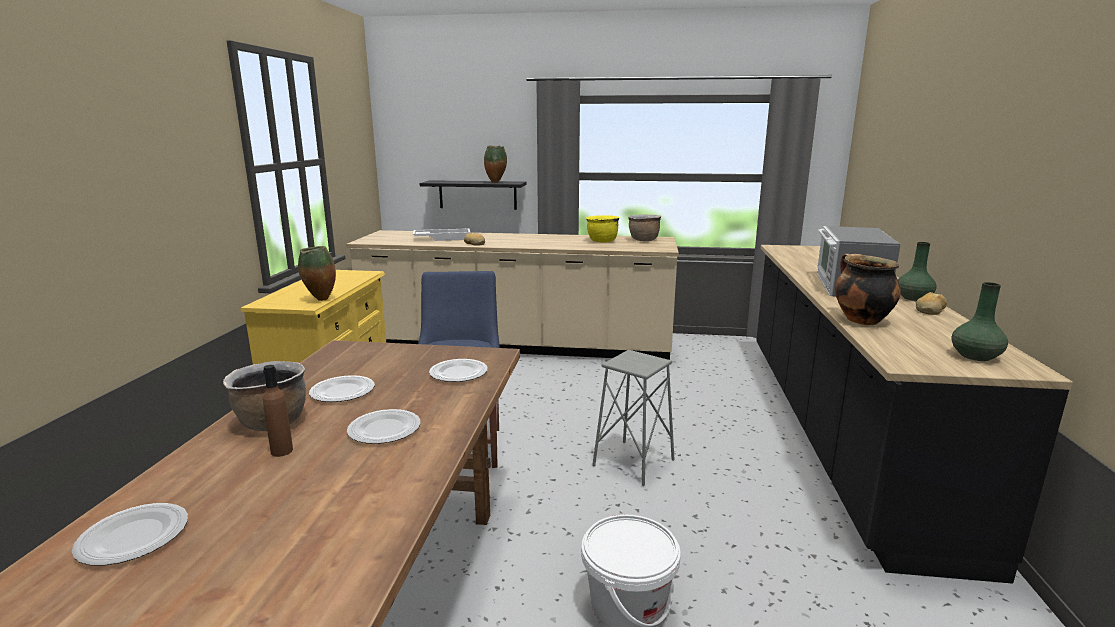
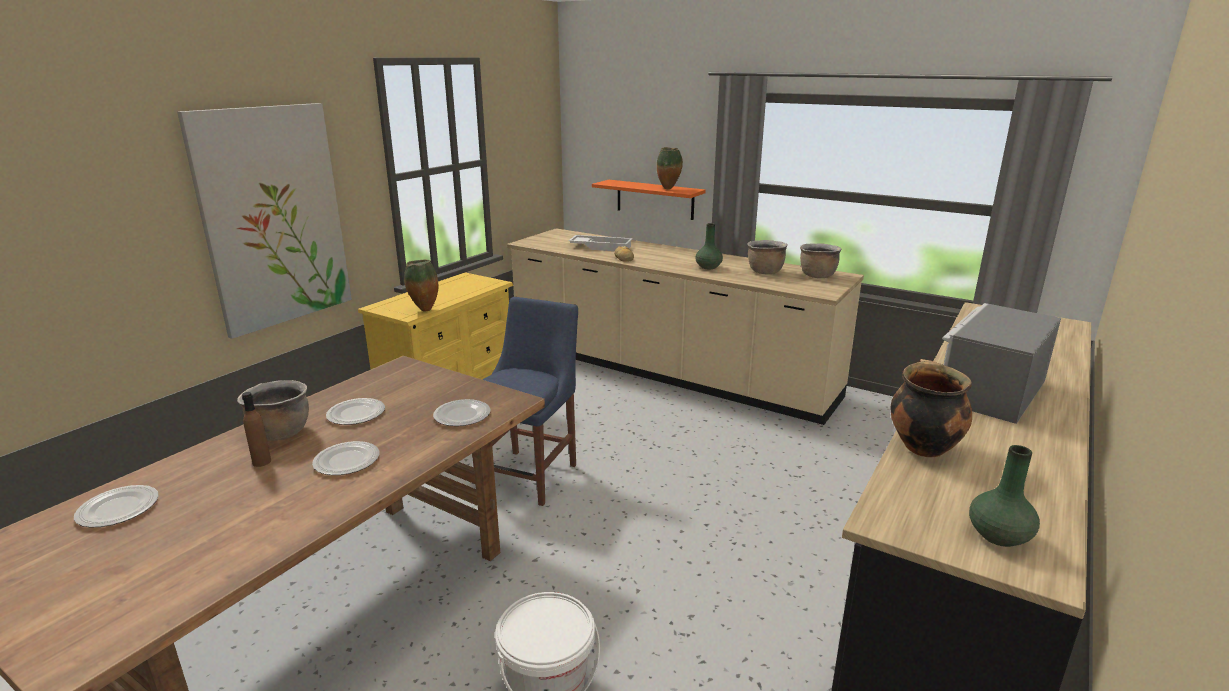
camera: 25 degrees right, 5 degrees up
black shelf [419,180,527,210] -> orange shelf [592,180,706,220]
yellow cooking pot [586,215,619,243] -> brown cooking pot [747,240,788,274]
grey stool [592,350,675,486] -> none
green vase [898,242,937,301] -> green vase moved to [695,223,723,269]
bread [916,292,947,315] -> none
none -> picture [177,103,352,339]

